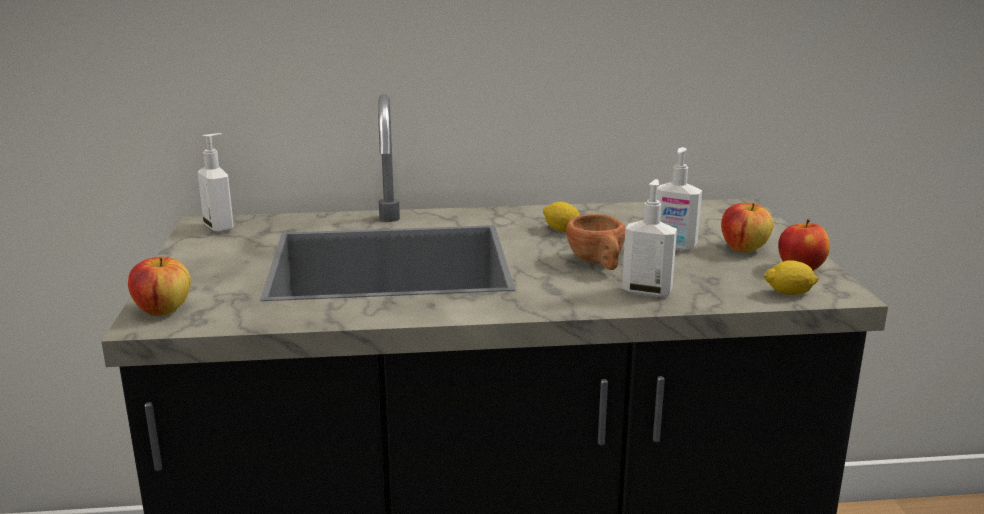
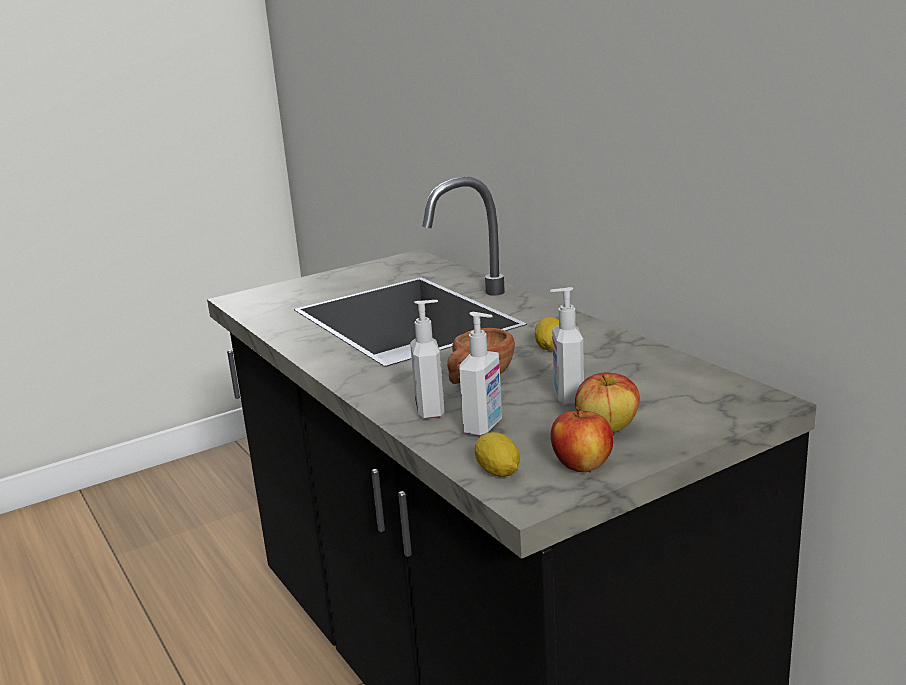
camera: 65 degrees right, 0 degrees up
apple [128,257,191,316] -> none
soap dispenser [198,133,234,233] -> soap dispenser moved to [459,312,502,436]

